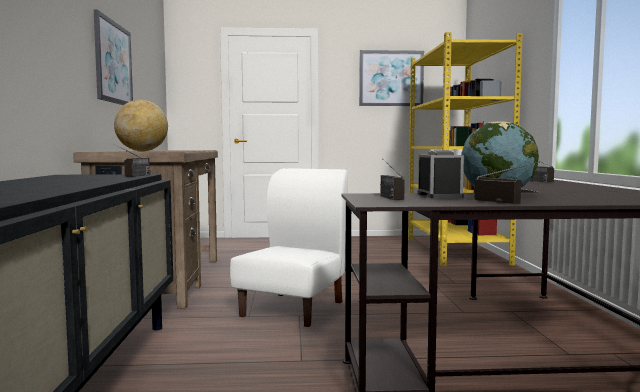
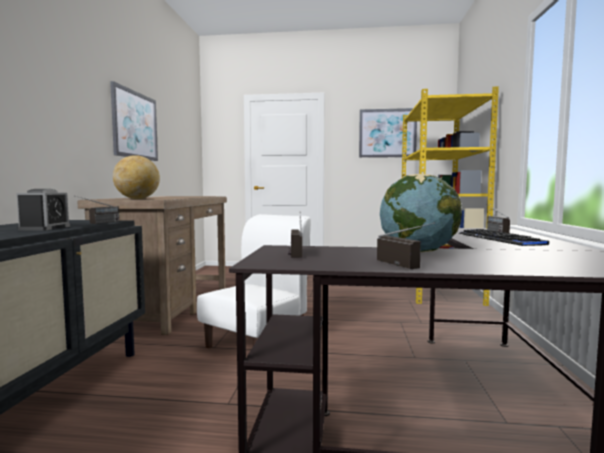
camera: 10 degrees right, 0 degrees up
alarm clock [418,150,464,198] -> alarm clock moved to [16,189,70,231]
none -> keyboard [458,229,549,246]

